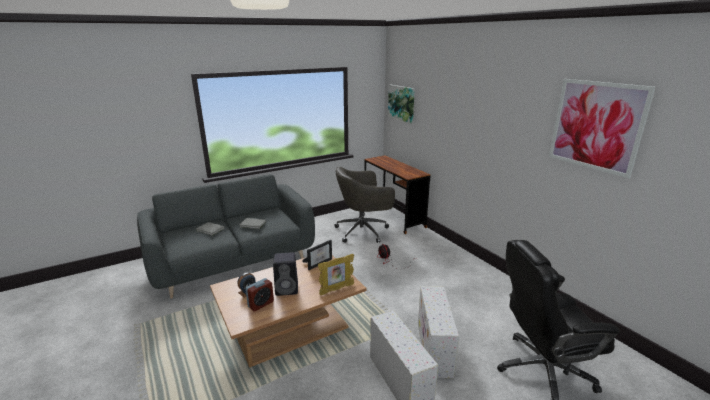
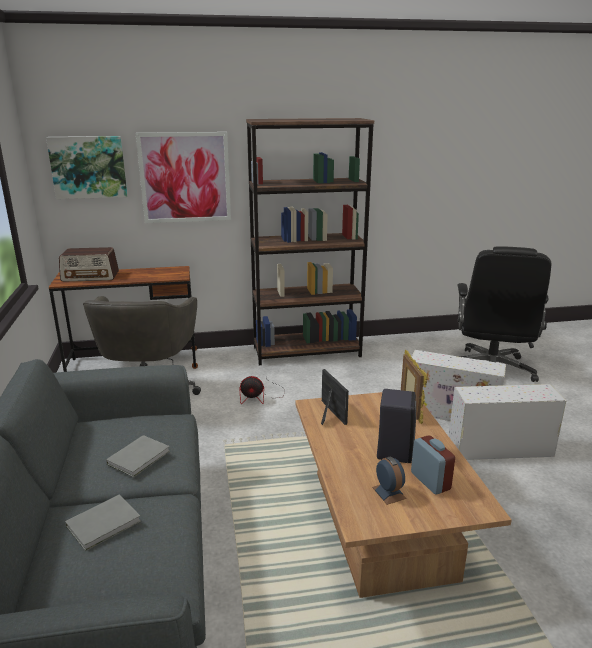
camera: 70 degrees left, 0 degrees up
picture [549,79,656,178] -> picture moved to [136,132,231,223]
none -> radio [59,247,119,282]
none -> brown bookcase [246,118,374,365]

